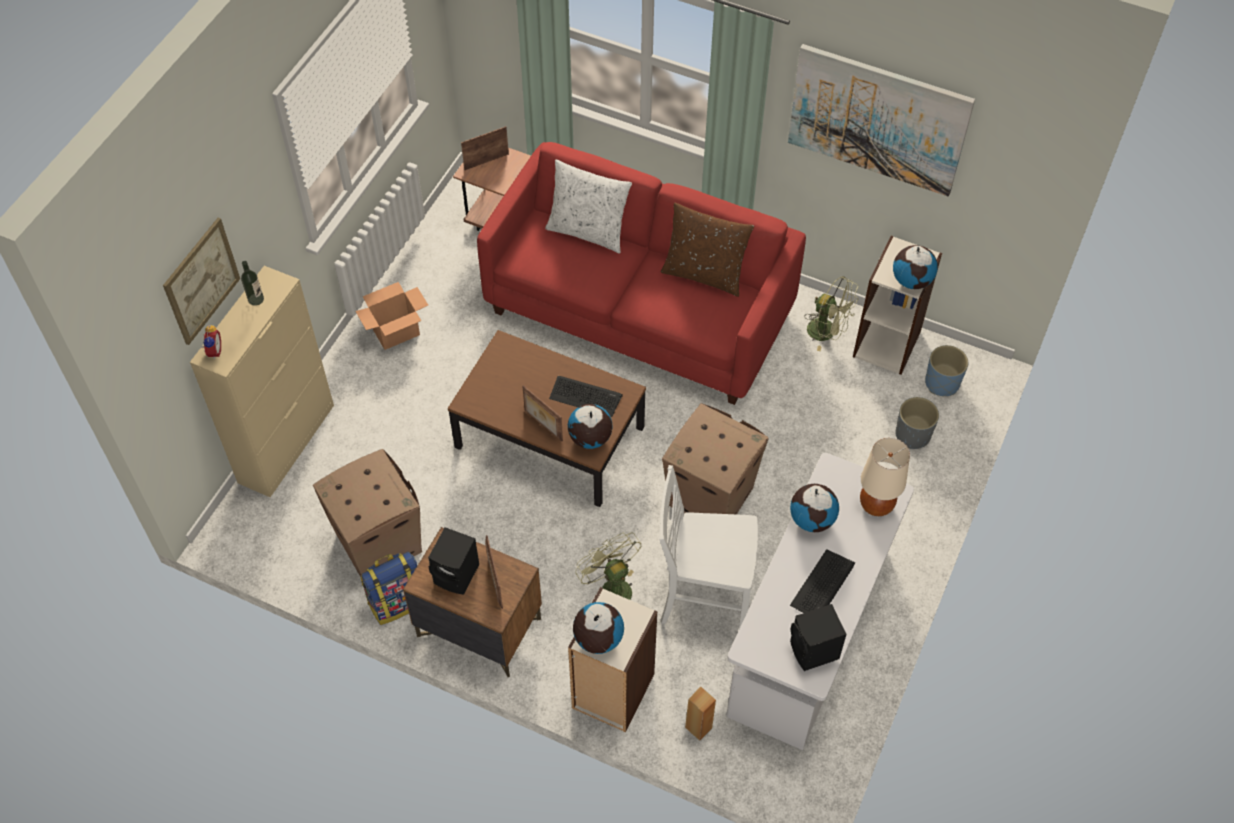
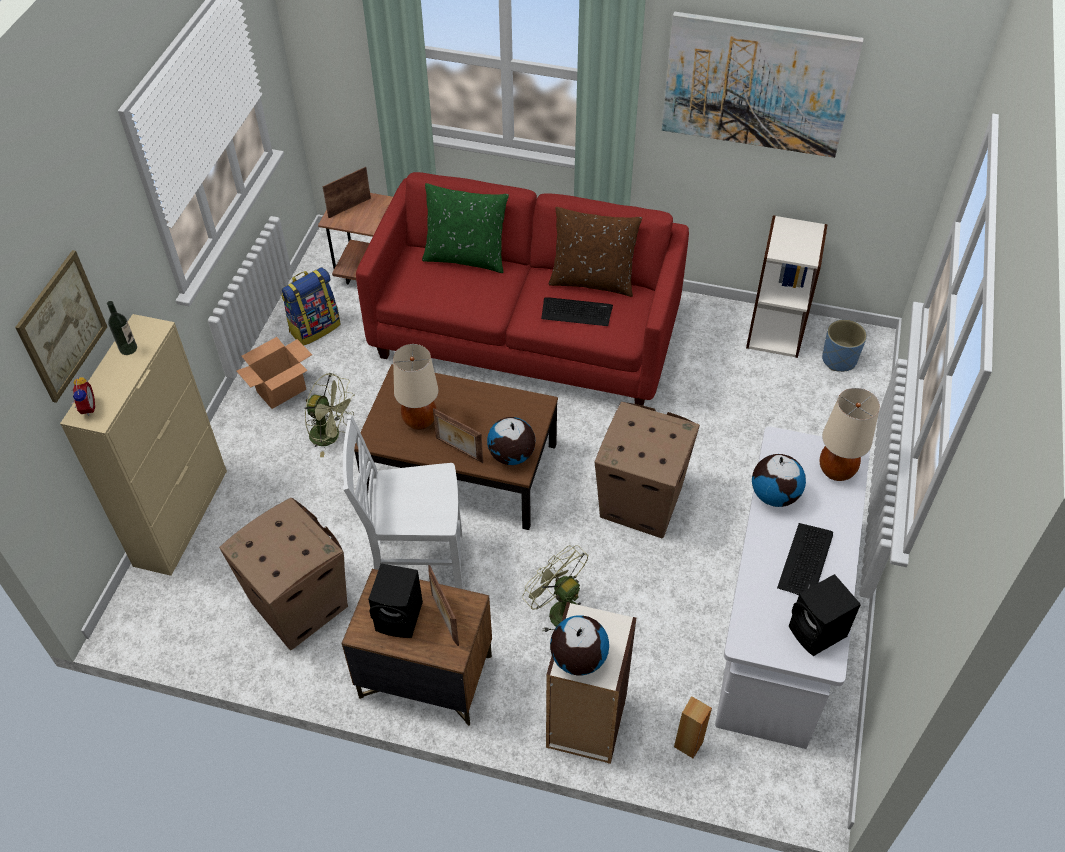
camera: 10 degrees left, 5 degrees down
backpack [361,552,417,625] -> backpack moved to [281,267,341,345]
white pillow [545,160,632,253] -> green pillow [422,183,509,273]
keyboard [549,376,623,417] -> keyboard moved to [541,297,613,326]
white chair [659,465,758,629] -> white chair moved to [343,415,463,589]
green fan [804,276,859,351] -> green fan moved to [305,373,355,457]
globe [893,245,938,289] -> none
grey planter [896,397,939,449] -> none
none -> beige table lamp [393,344,438,430]

